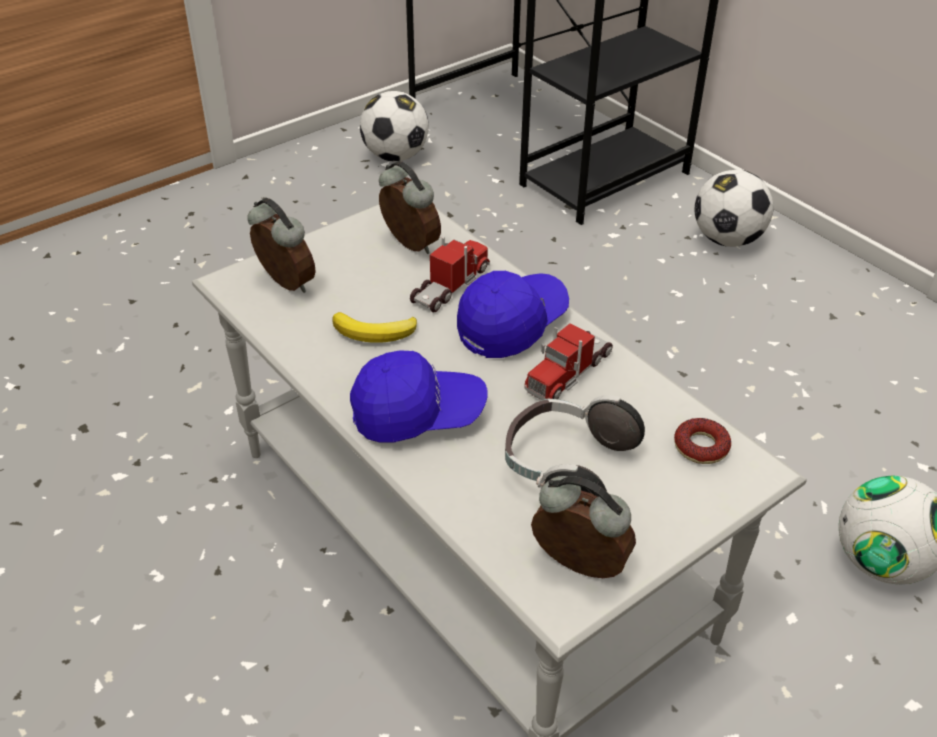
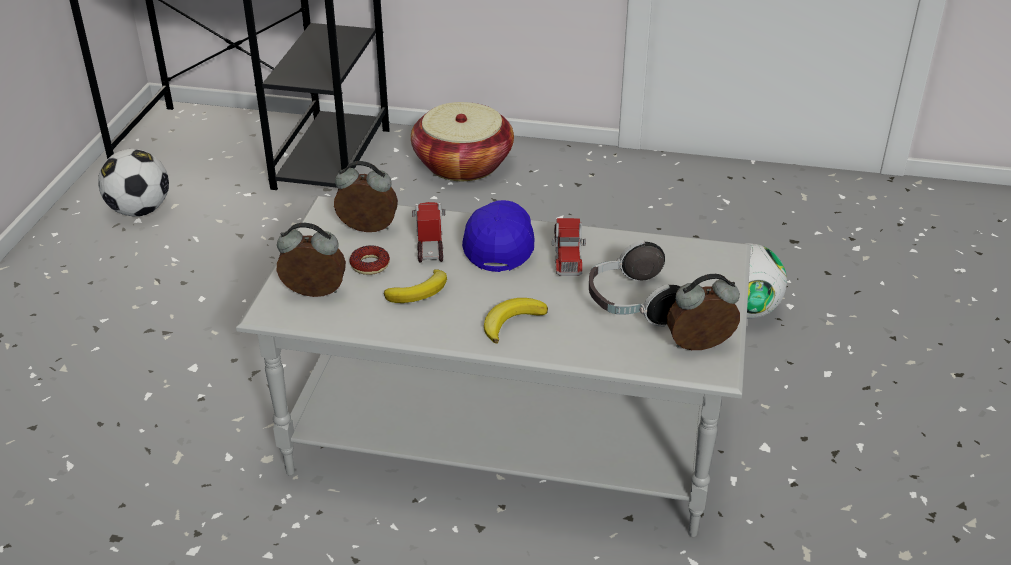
camera: 40 degrees left, 5 degrees down
blue cap [350,350,488,443] -> banana [484,298,548,344]
donut [674,418,731,464] -> donut moved to [350,245,390,275]
football [694,170,774,247] -> basket [411,102,514,181]

